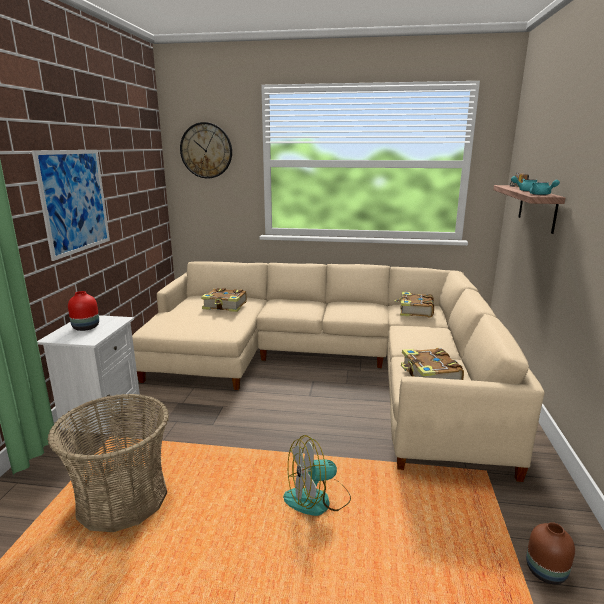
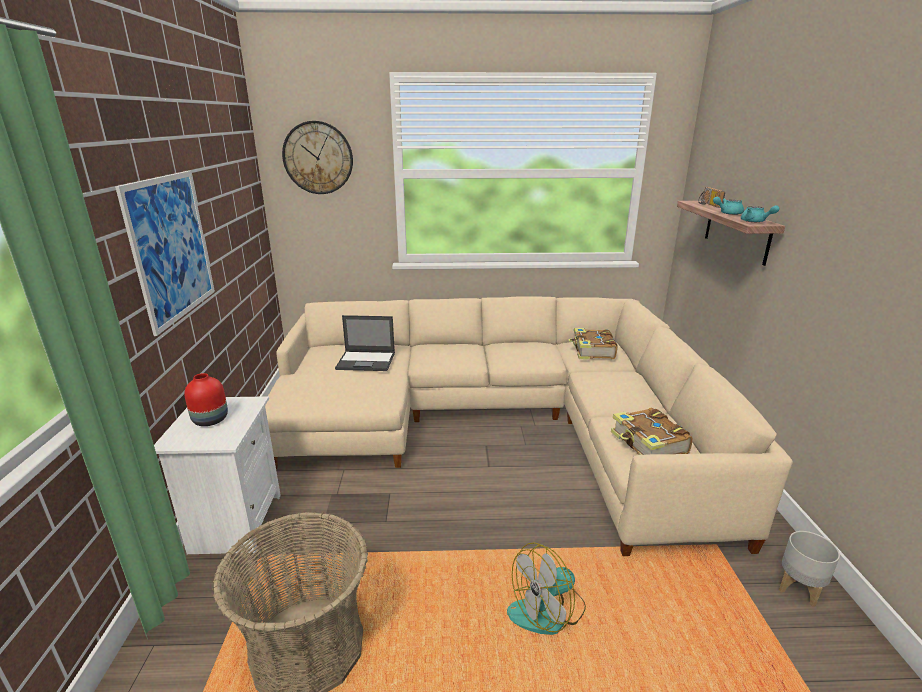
camera: 10 degrees left, 5 degrees up
book [201,288,247,312] -> laptop [335,315,395,371]
brown vase [526,522,575,584] -> none
none -> grey planter [779,531,840,607]

